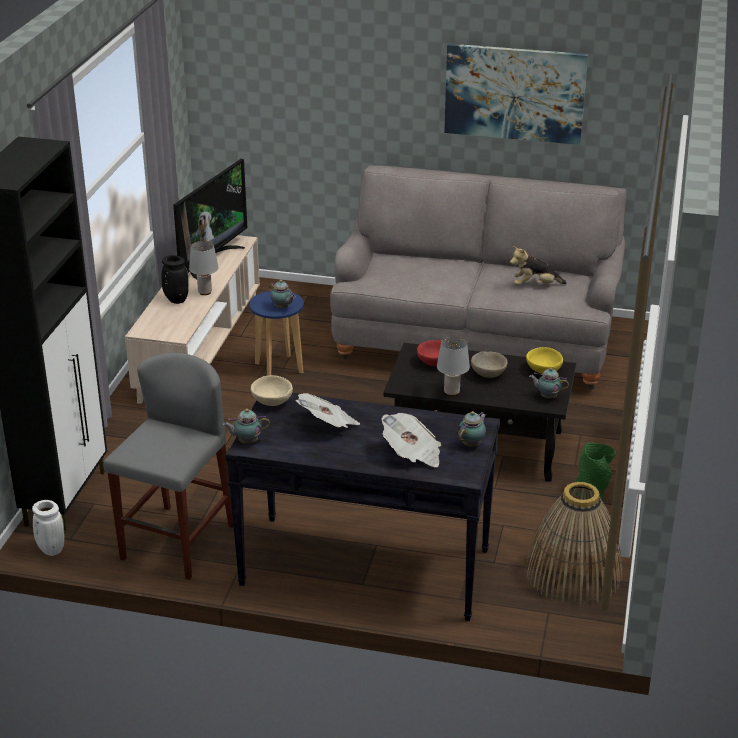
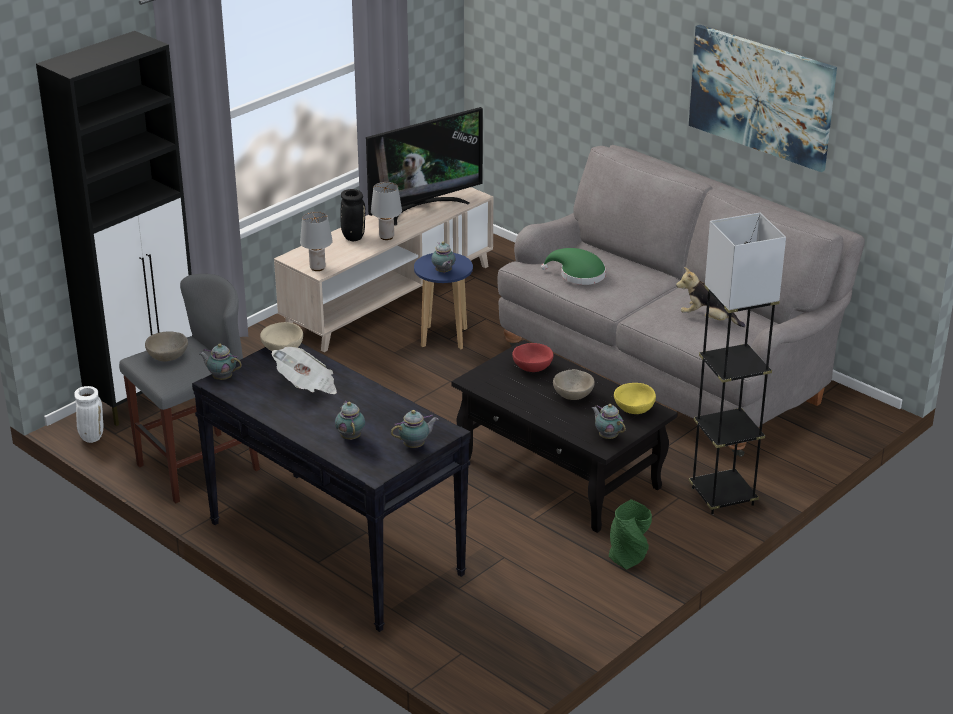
camera: 30 degrees right, 0 degrees up
newspaper [382,413,441,467] -> teapot [335,401,365,440]
grey table lamp [437,336,470,396] -> grey table lamp moved to [300,211,333,271]
basket [526,482,622,606] -> none
none -> beige bowl [145,331,188,361]
none -> green hat [541,248,606,285]
none -> grey floor lamp [689,213,786,514]

